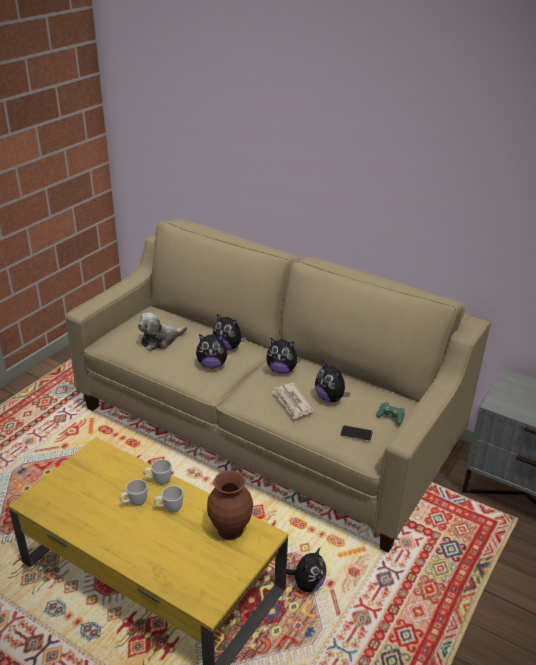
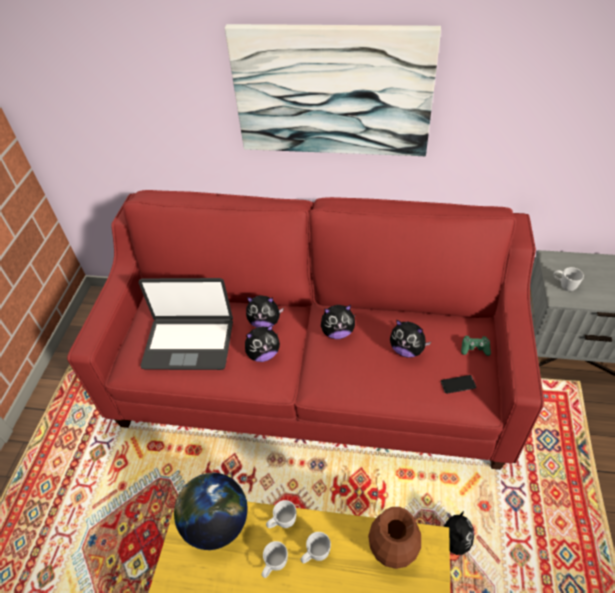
camera: 20 degrees left, 15 degrees up
beige sofa [65,219,491,553] -> red sofa [67,190,544,470]
plush toy [138,313,187,351] -> laptop [139,278,233,370]
newspaper [272,383,314,419] -> none
none -> globe [174,473,248,550]
none -> picture [225,24,441,156]
none -> white mug [554,267,584,291]

